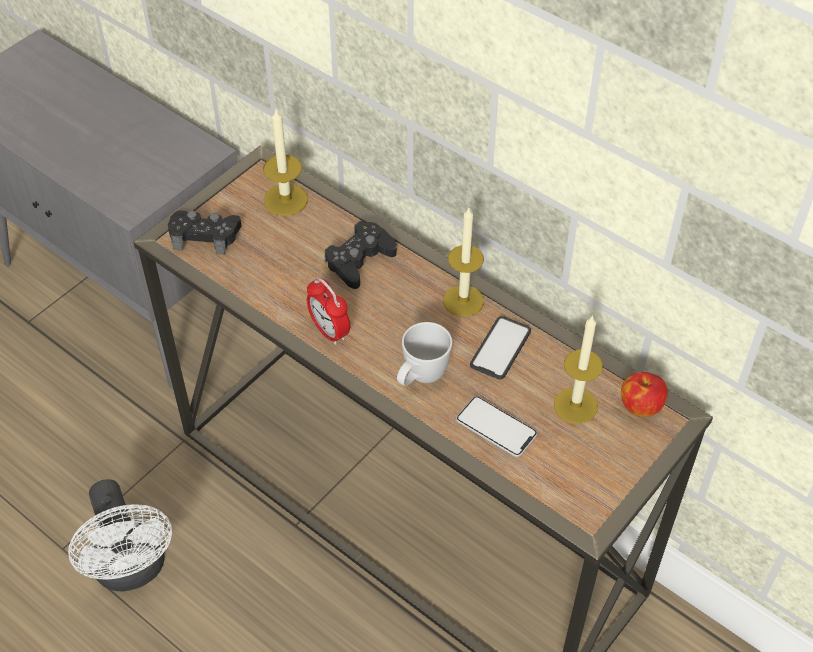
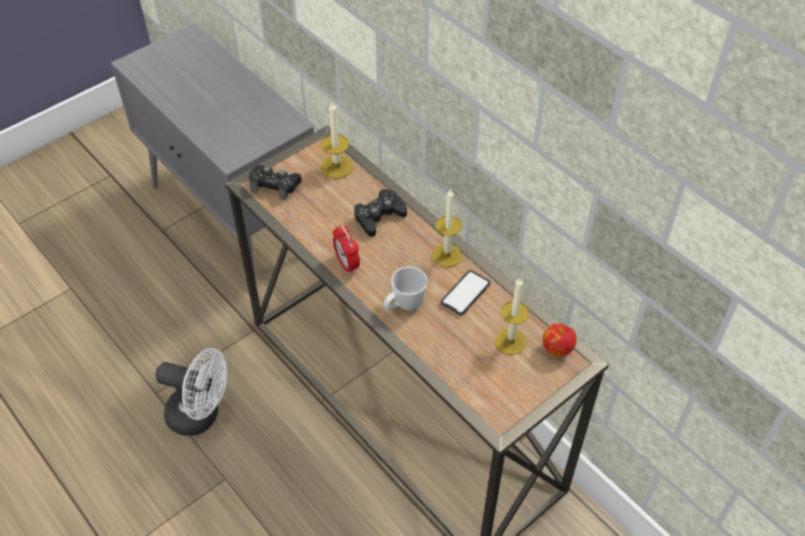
camera: 10 degrees right, 0 degrees up
white fan [68,479,172,592] -> white fan turned 60 degrees counterclockwise [155,348,227,436]
phone [456,396,538,457] -> none

